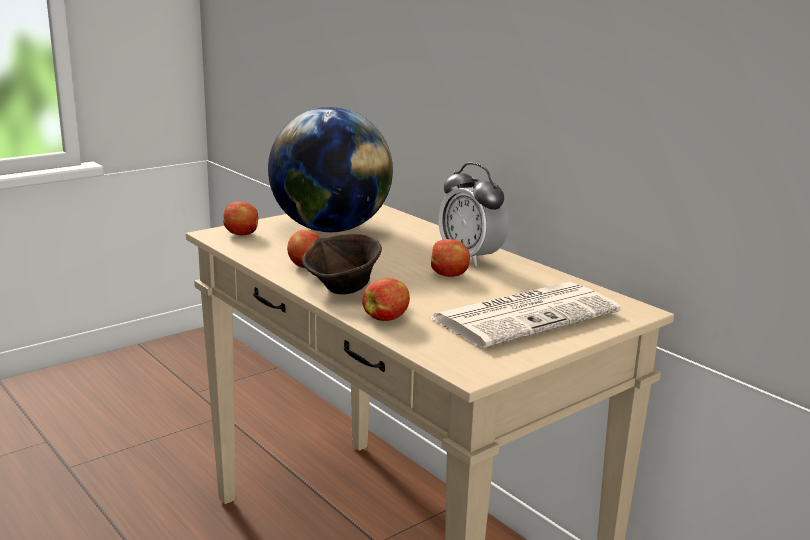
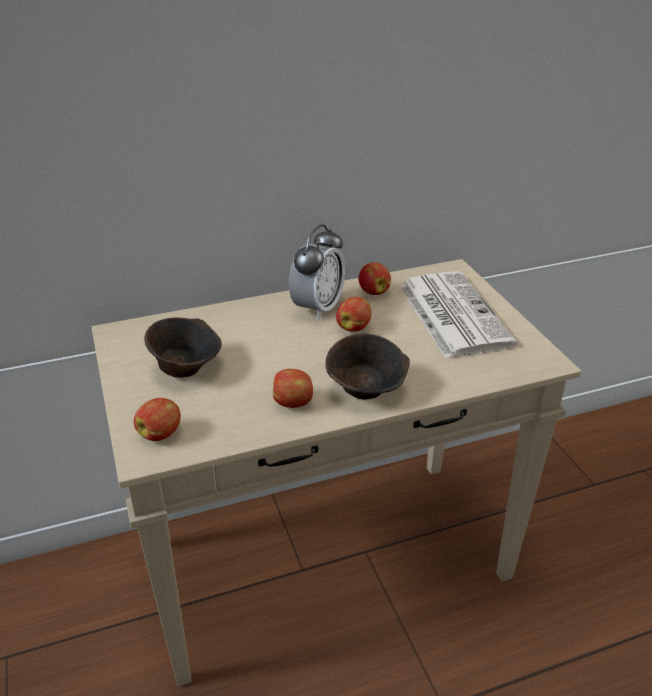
camera: 70 degrees left, 15 degrees up
globe [268,107,393,232] -> brown bowl [144,317,222,378]
apple [362,278,410,321] -> apple moved to [359,263,391,295]
alarm clock [439,163,509,266] -> alarm clock turned 45 degrees counterclockwise [289,224,345,320]

